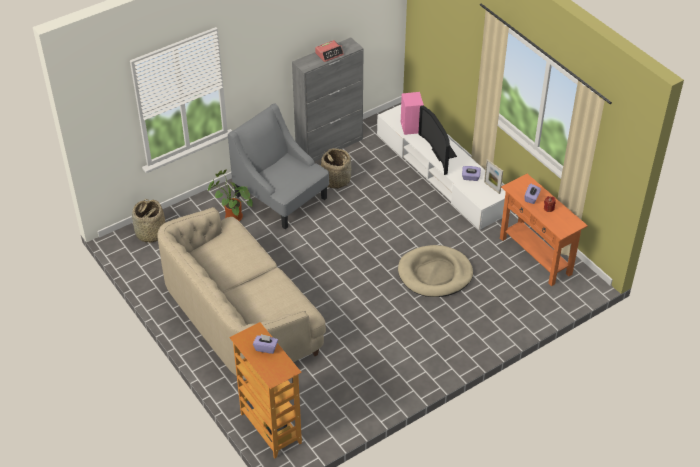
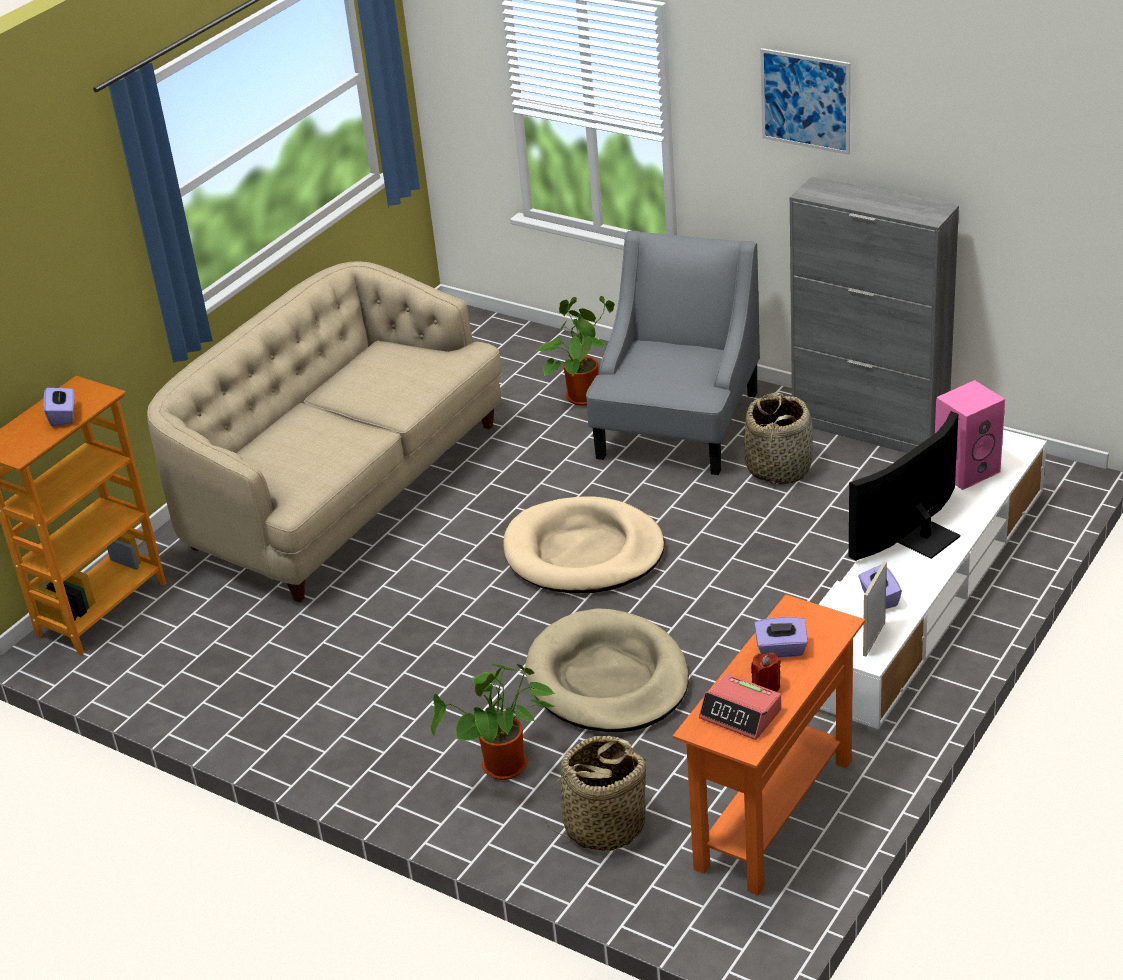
camera: 70 degrees right, 10 degrees down
basket [132,199,165,244] -> basket moved to [542,736,653,851]
alarm clock [315,40,344,62] -> alarm clock moved to [699,673,781,740]
none -> potted plant [430,664,555,780]
none -> beige dog bed [503,497,664,593]
none -> picture [760,48,851,155]

